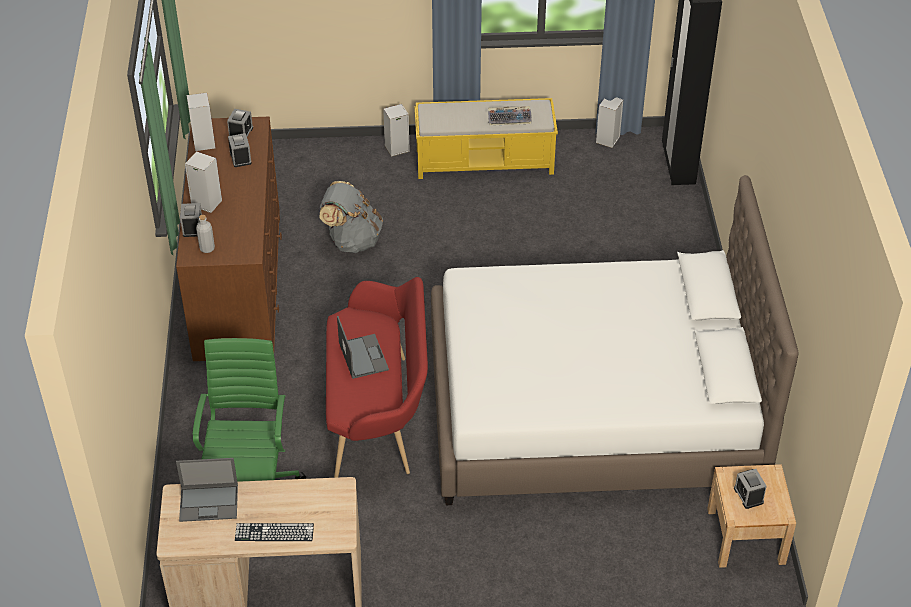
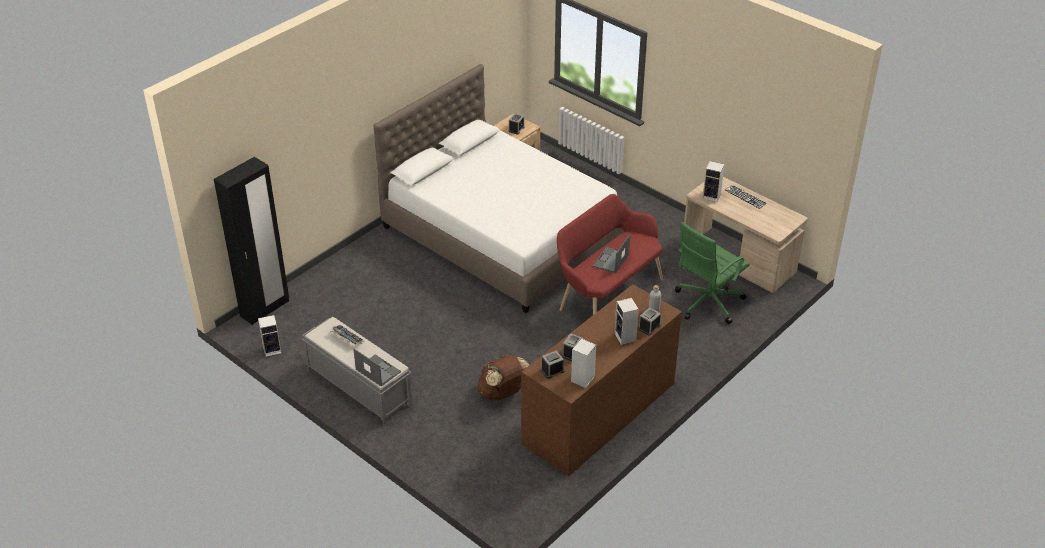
camera: 135 degrees left, 5 degrees down
laptop [176,458,238,522] -> laptop moved to [353,349,401,387]
grey backpack [319,181,383,253] -> brown backpack [477,356,529,400]
speaker [383,104,410,157] -> speaker moved to [702,161,725,202]
yellow bench [415,98,558,179] -> grey bench [301,317,413,426]

